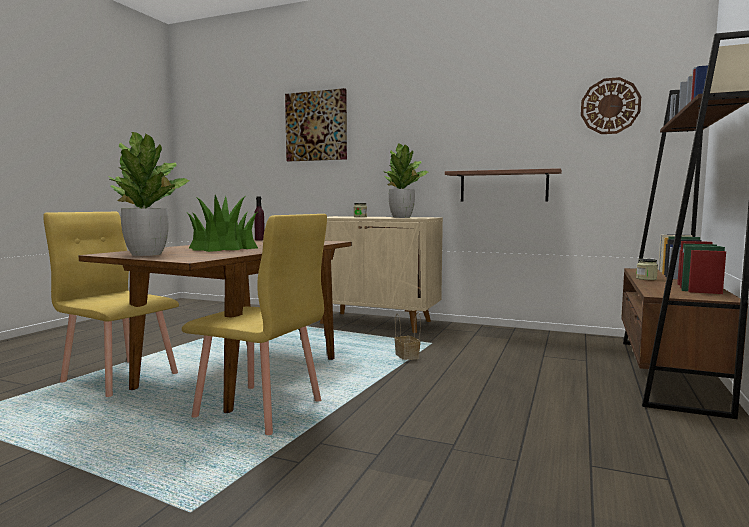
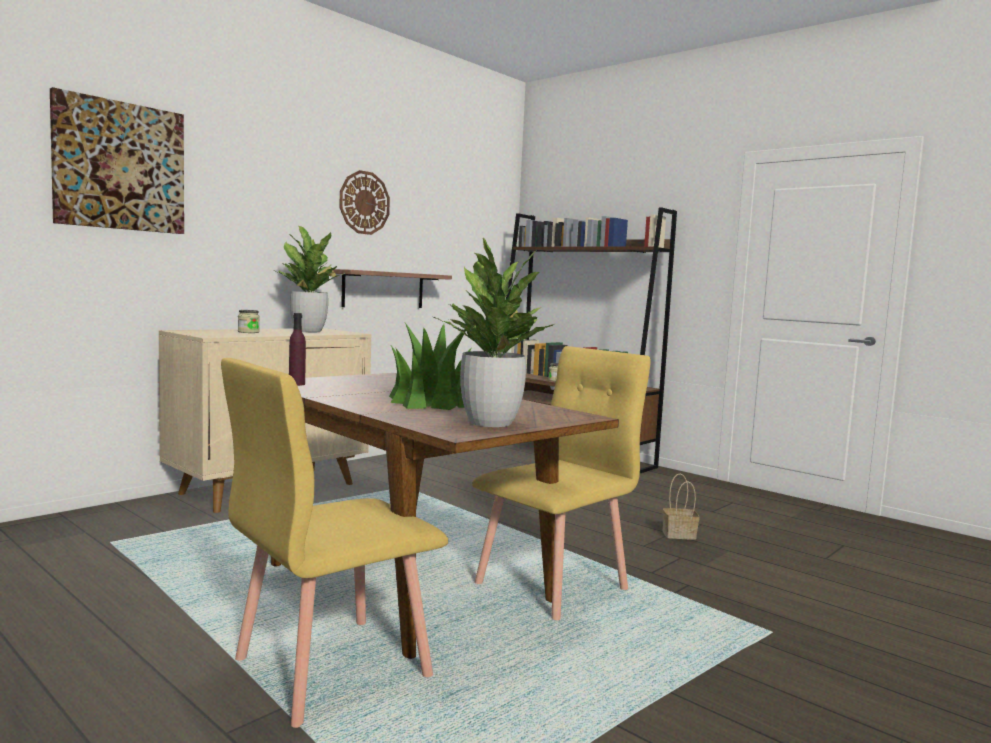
camera: 70 degrees left, 0 degrees up
basket [395,312,421,360] -> basket moved to [663,474,699,540]
wall clock [581,77,641,134] -> wall clock moved to [339,170,390,235]

